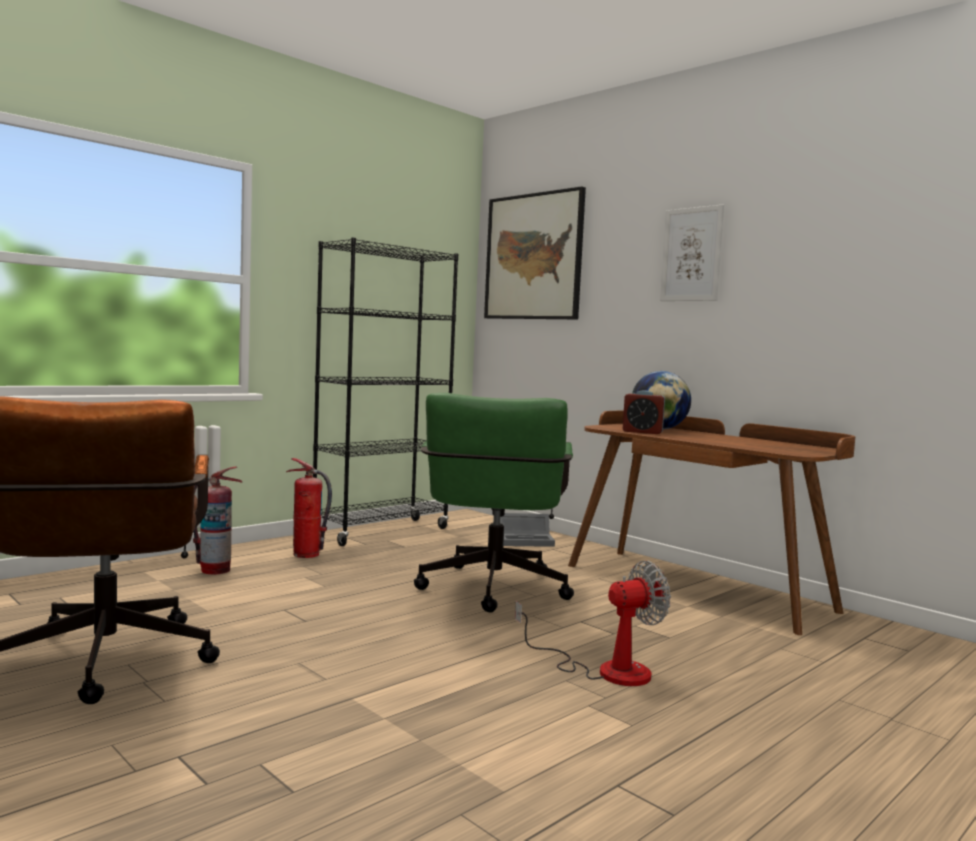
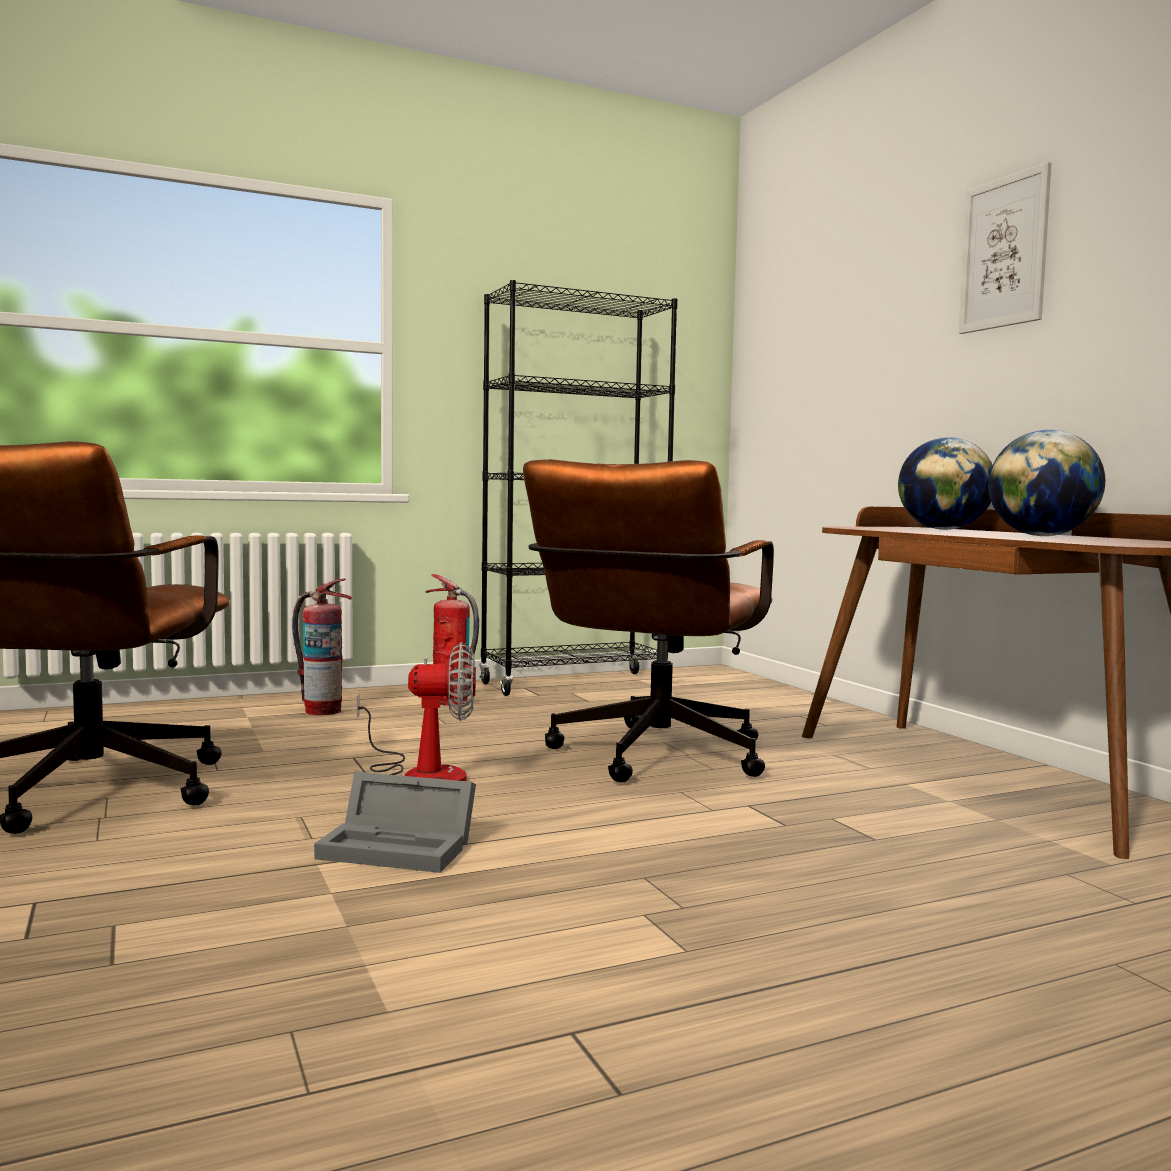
camera: 20 degrees right, 0 degrees up
green office chair [414,393,574,613] -> brown office chair [523,459,774,782]
picture [484,186,586,319] -> none
grey storage box [500,513,555,547] -> grey storage box moved to [314,772,476,873]
fan [515,561,671,686] -> fan moved to [357,642,476,781]
alarm clock [623,390,665,434] -> none
none -> globe [988,430,1105,536]

